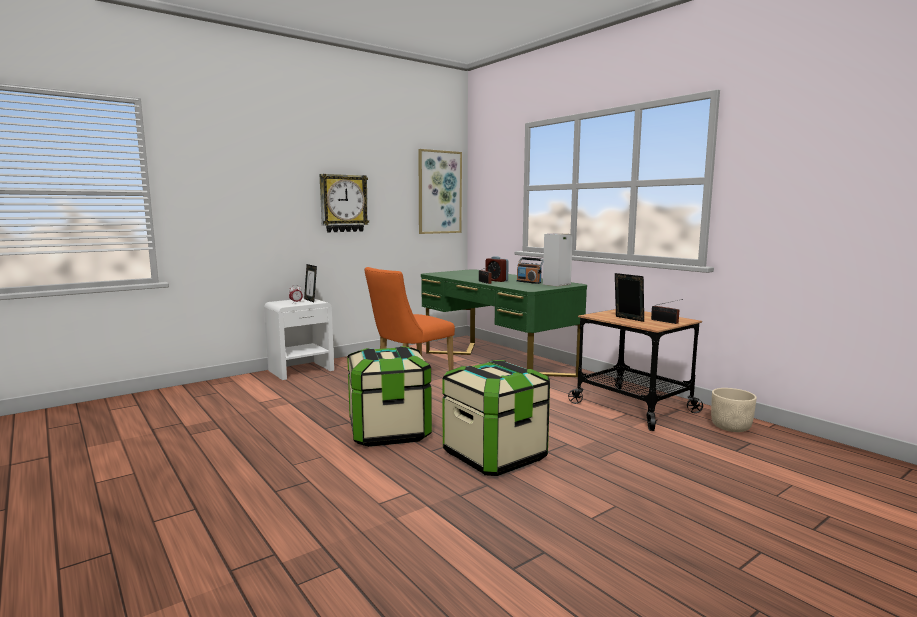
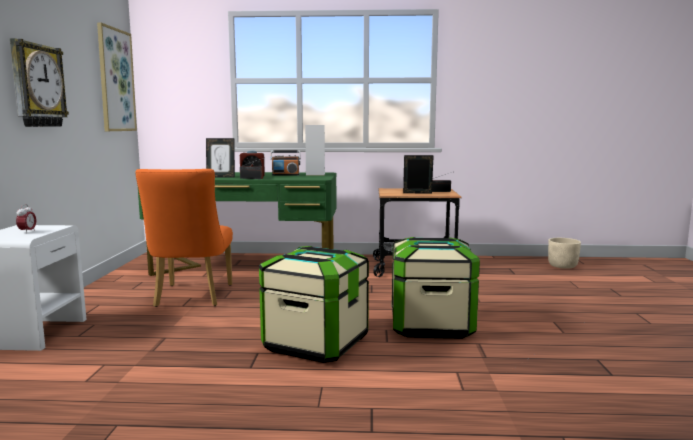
camera: 50 degrees left, 0 degrees up
picture frame [304,264,317,302] -> picture frame moved to [206,138,235,178]
beige planter [711,388,757,432] -> beige planter moved to [548,238,581,269]

